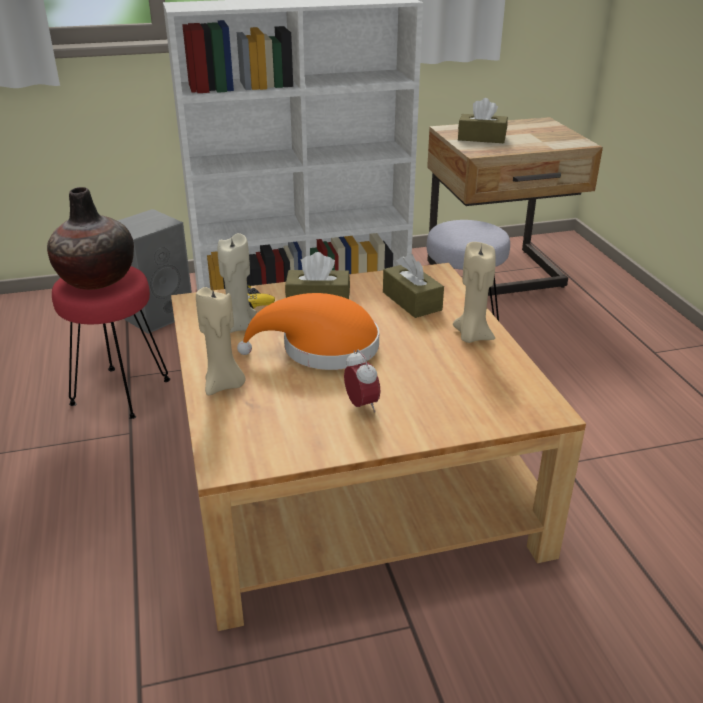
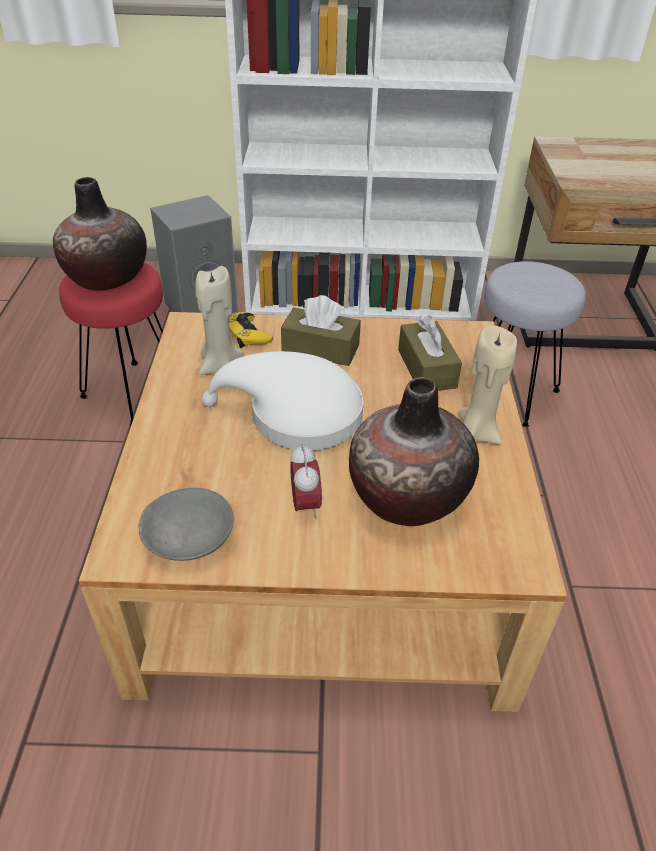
camera: 15 degrees right, 10 degrees up
beige candle [196,286,246,395] -> none
orange hat [237,293,379,370] -> white hat [201,351,363,450]
brown tissue box [458,98,508,143] -> none
none -> grey bowl [139,488,234,561]
none -> vase [349,377,479,526]

